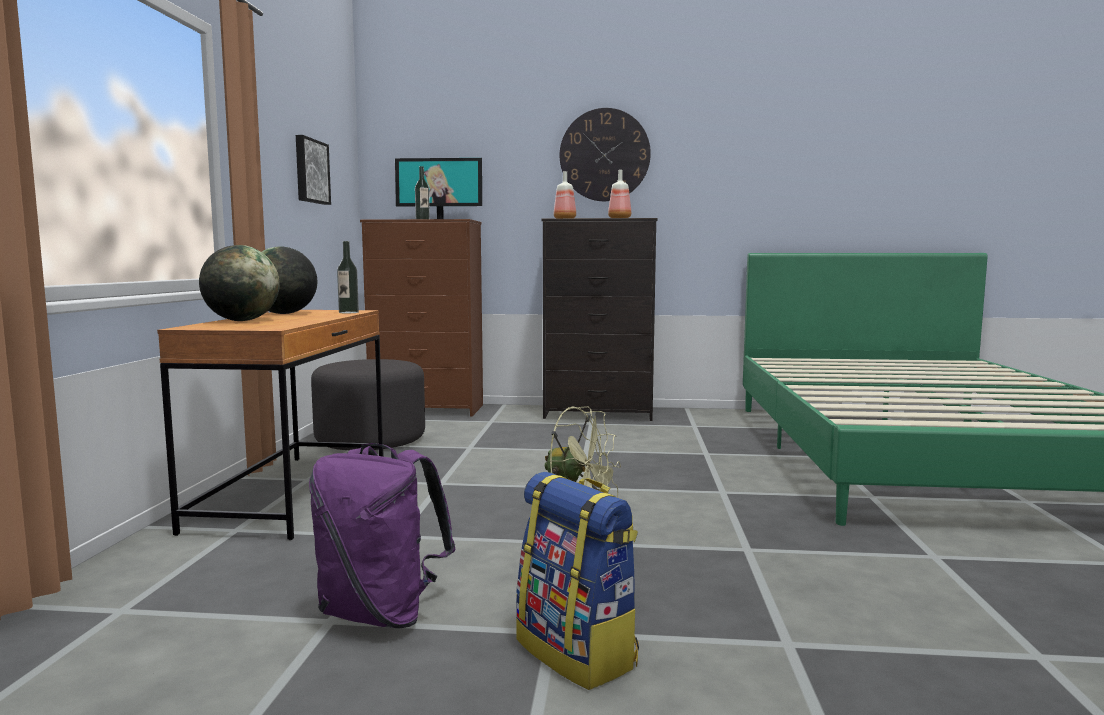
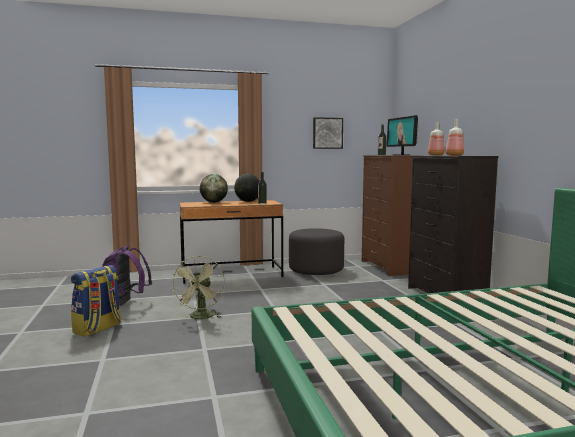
camera: 70 degrees right, 0 degrees up
wall clock [560,108,651,201] -> none

